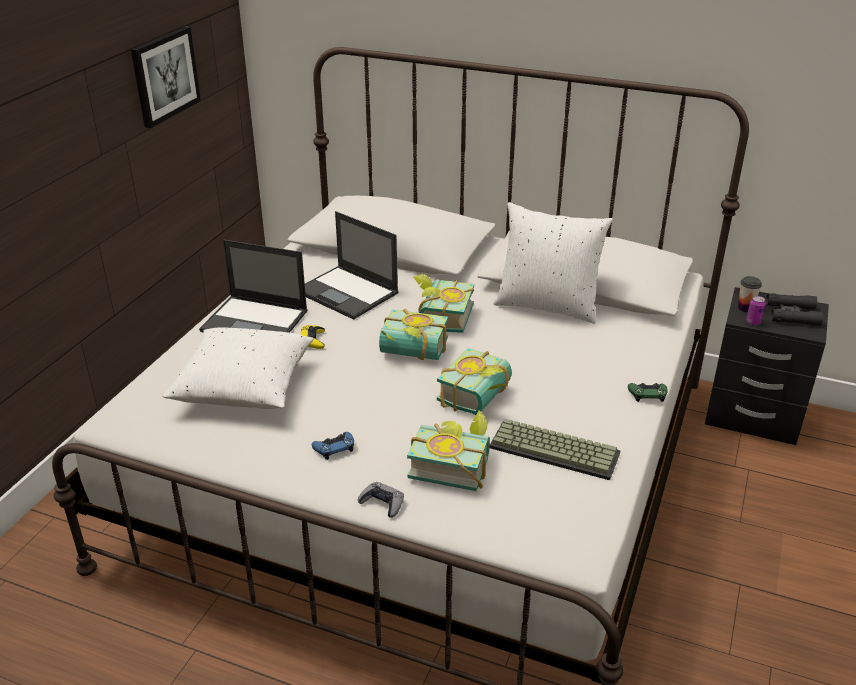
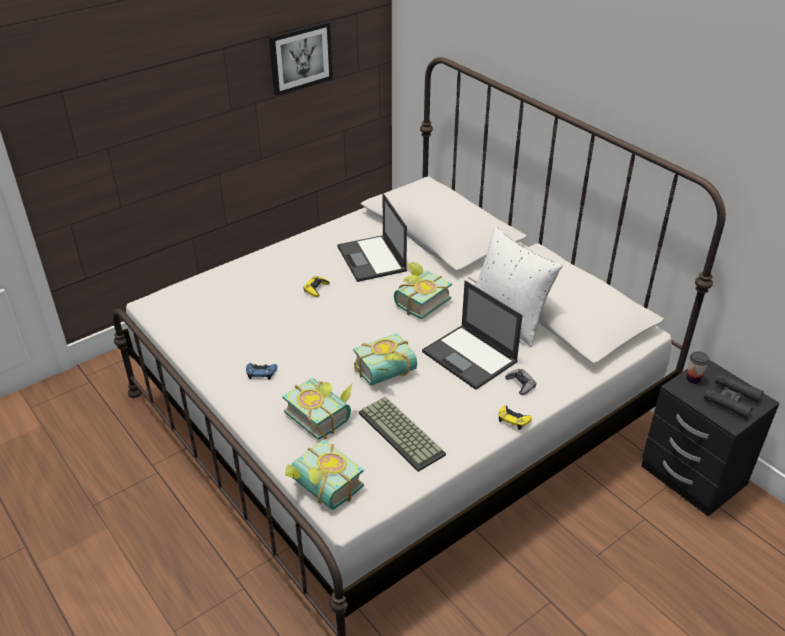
camera: 30 degrees right, 5 degrees up
white pillow [163,327,314,409] -> none
laptop [199,240,307,333] -> laptop moved to [422,280,523,390]
grey game controller [358,482,404,518] -> grey game controller moved to [505,369,536,395]
book [379,309,448,360] -> book moved to [285,439,364,510]
green game controller [628,383,668,402] -> yellow game controller [499,406,532,430]
can [746,296,766,326] -> none

